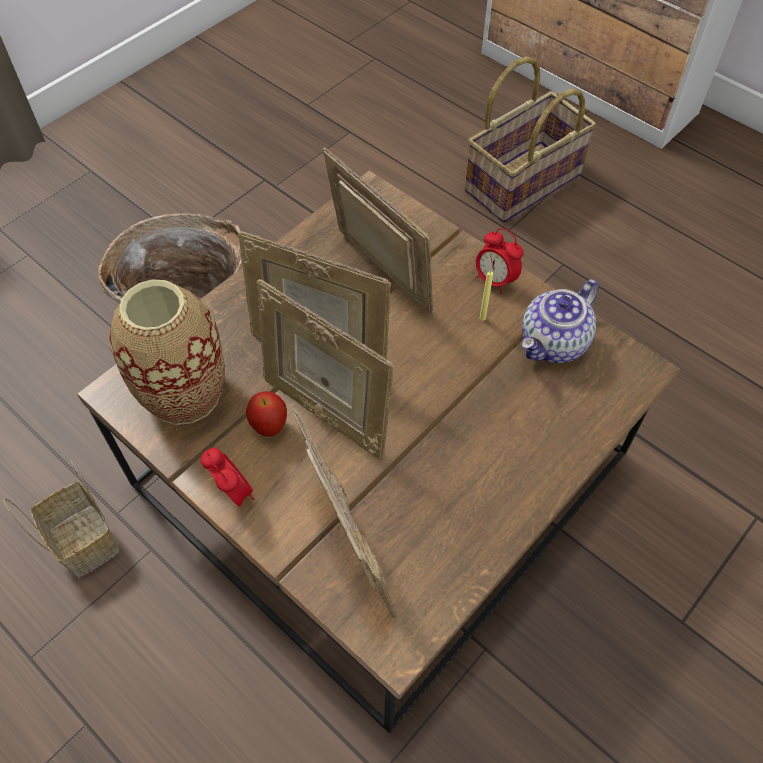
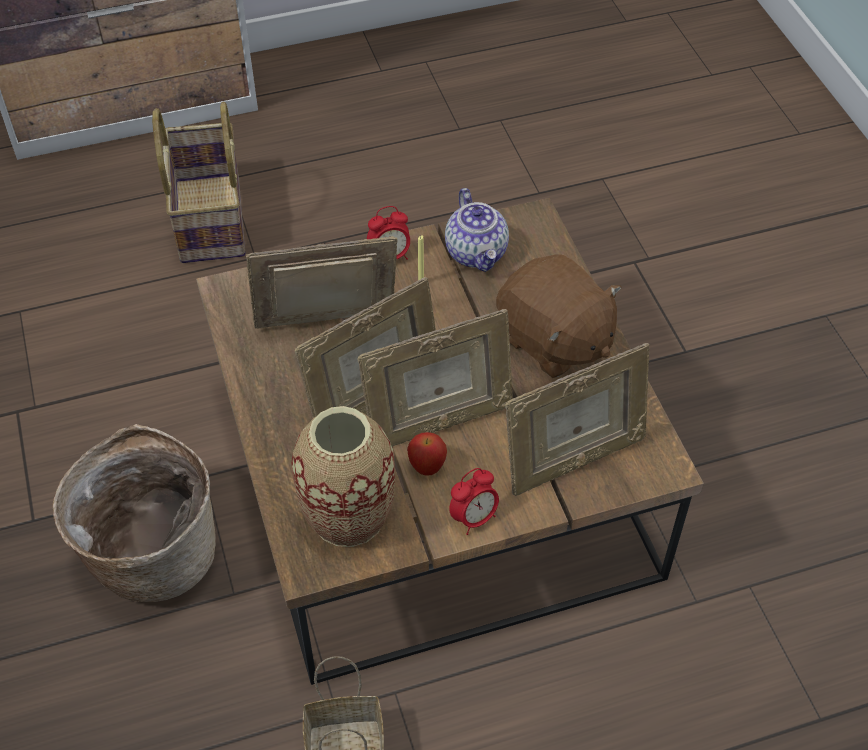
camera: 60 degrees left, 5 degrees down
alarm clock [201,448,254,506] -> alarm clock turned 150 degrees clockwise [449,468,499,535]
picture frame [293,408,397,620] -> picture frame turned 150 degrees clockwise [505,343,649,496]
none -> brown plush toy [496,254,621,378]

